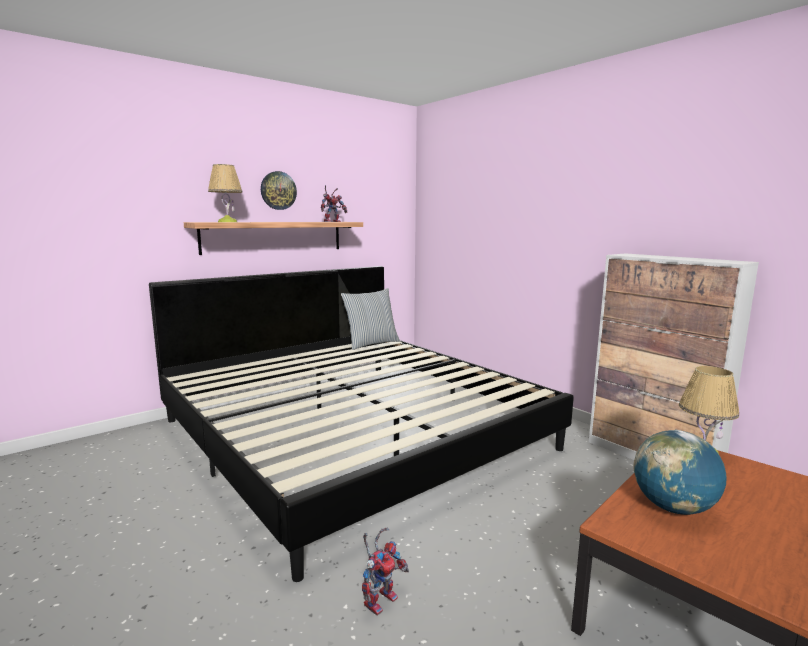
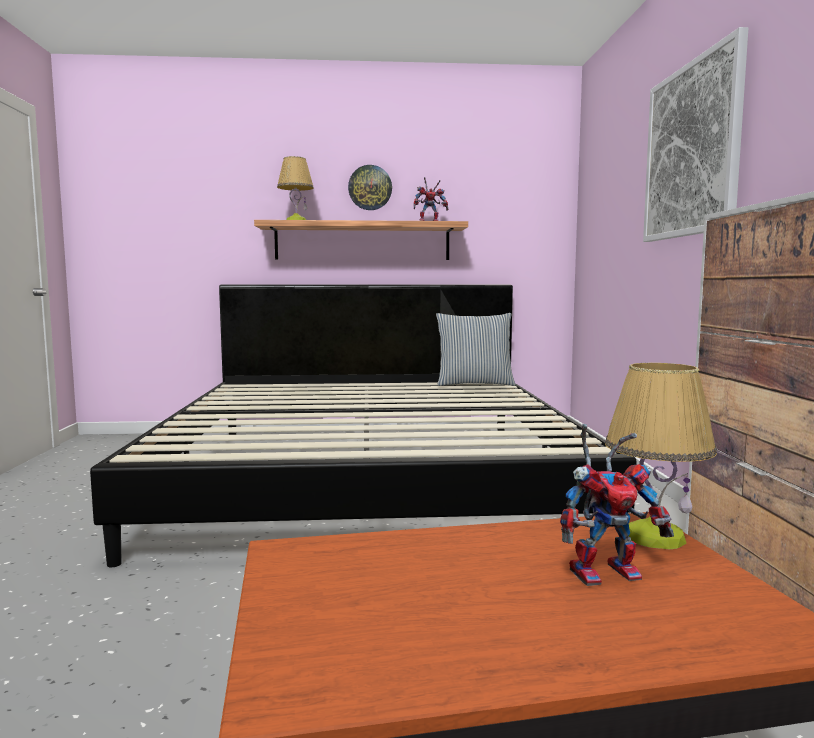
camera: 35 degrees right, 5 degrees down
toy robot [362,528,409,616] -> toy robot moved to [560,424,674,586]
globe [634,430,726,515] -> none
none -> picture [643,27,749,242]

